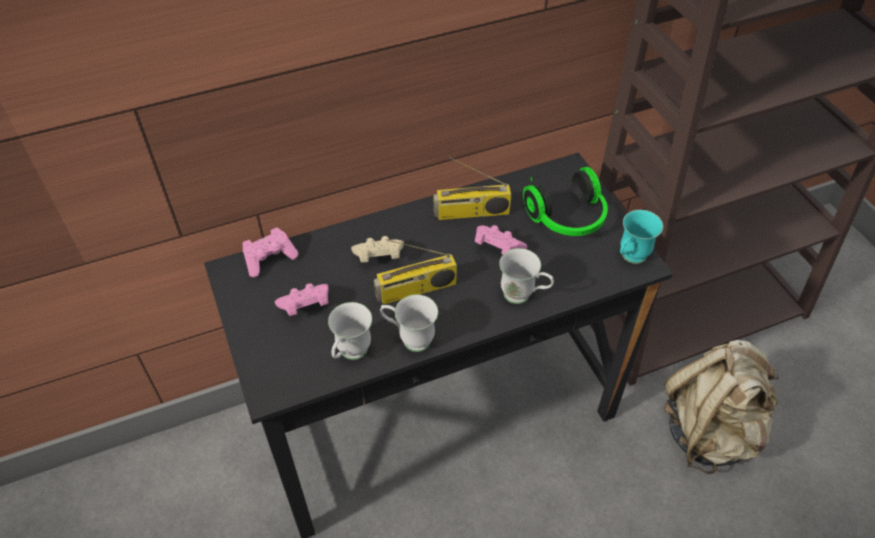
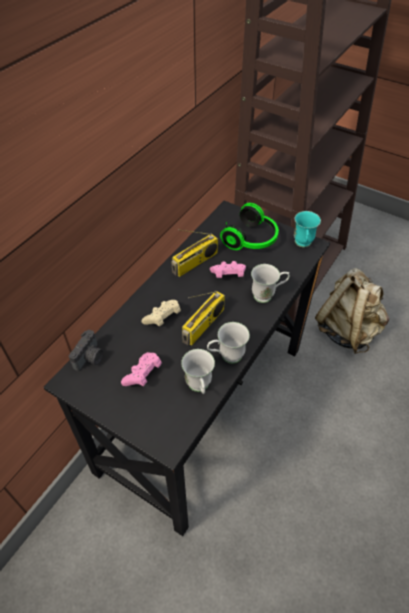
camera: 35 degrees left, 0 degrees up
pink game controller [243,228,299,277] -> camera [69,330,103,371]

